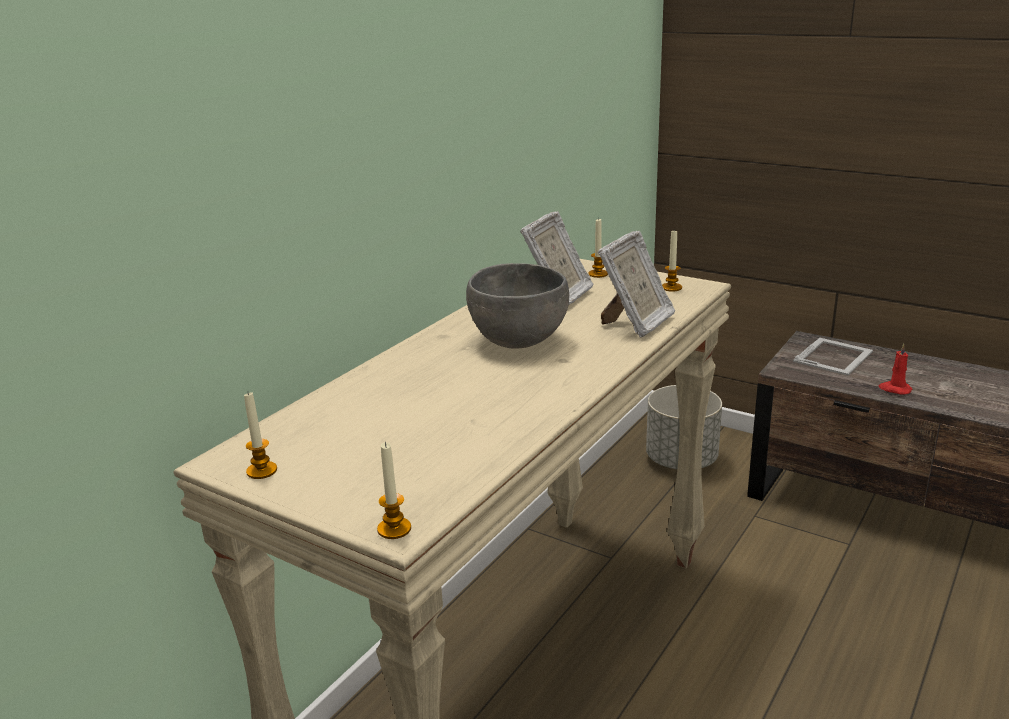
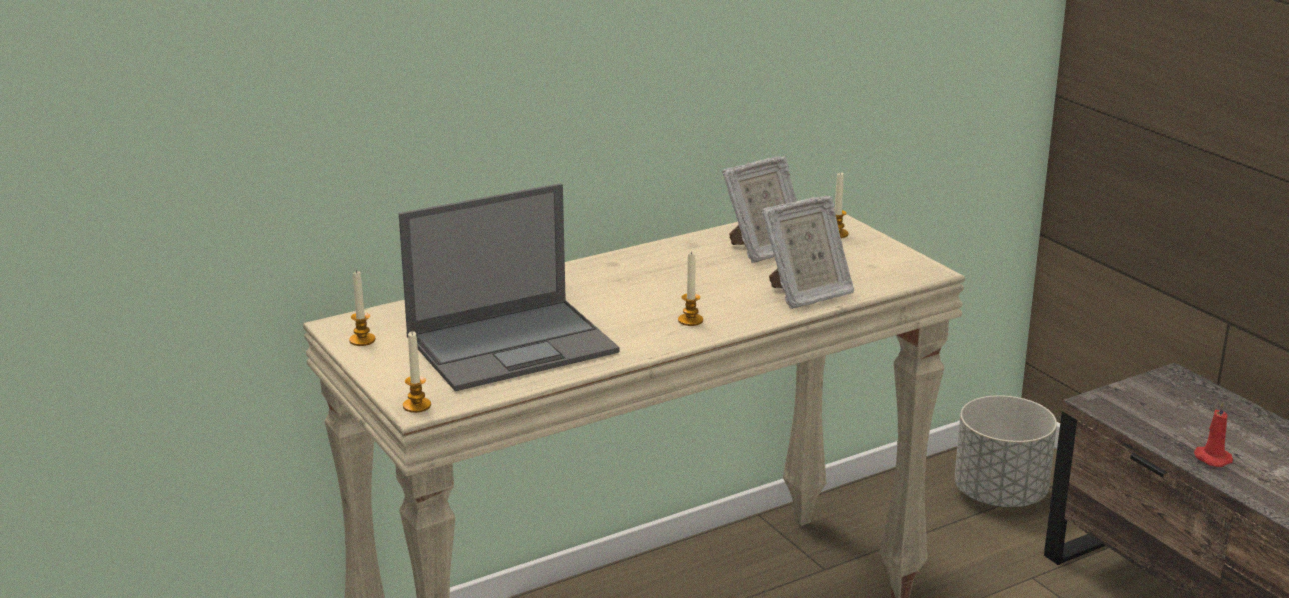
camera: 25 degrees right, 0 degrees up
grey bowl [466,263,569,349] -> none
candle [662,229,682,292] -> candle moved to [678,251,703,326]
picture frame [793,338,873,376] -> none
none -> laptop [399,183,620,391]

